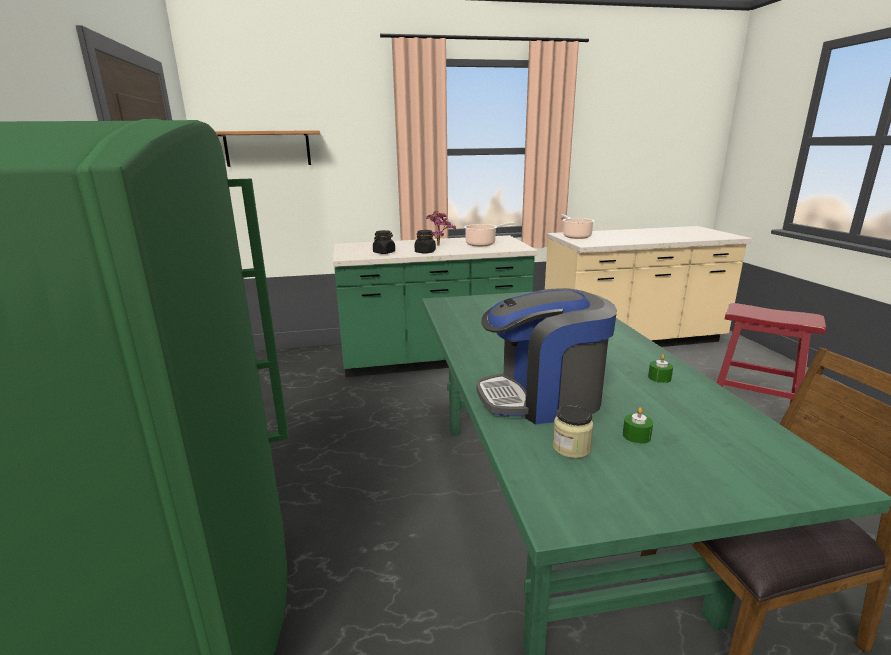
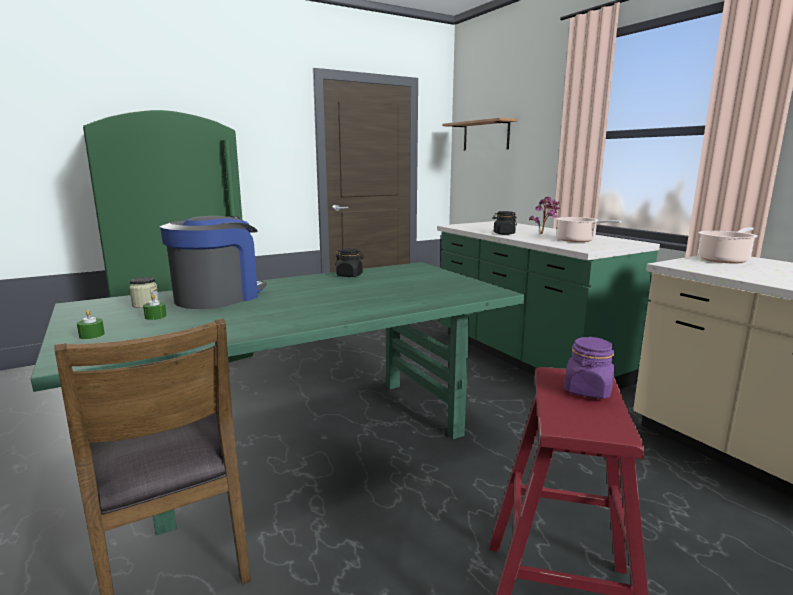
camera: 70 degrees right, 5 degrees down
black jar [373,230,395,254] -> black jar moved to [335,248,364,277]
coffee machine [477,288,617,424] -> coffee machine turned 60 degrees clockwise [160,216,266,309]
green candle [648,354,673,383] -> green candle moved to [77,310,105,339]
none -> purple jar [564,337,615,399]

